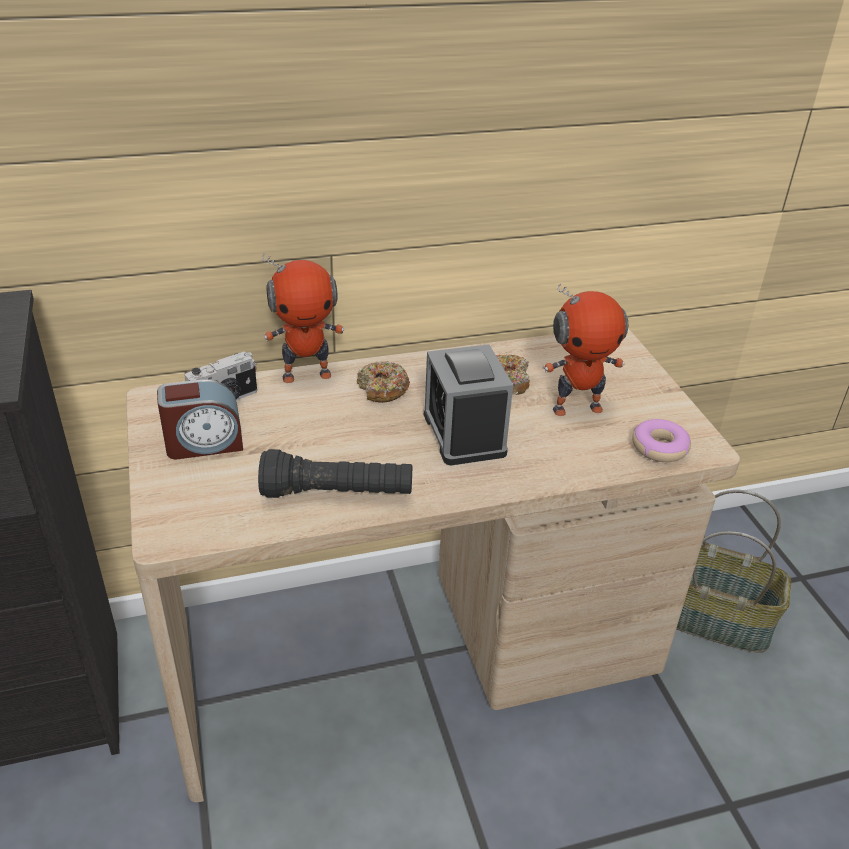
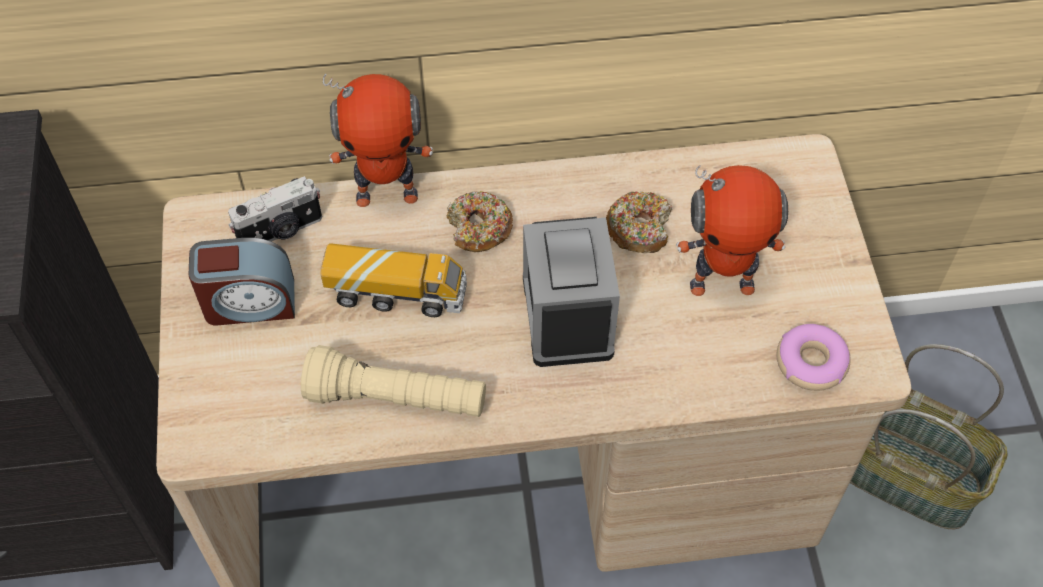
camera: 10 degrees right, 20 degrees up
black flashlight [258,449,412,498] -> beige flashlight [301,345,486,417]
none -> toy truck [320,243,467,317]

